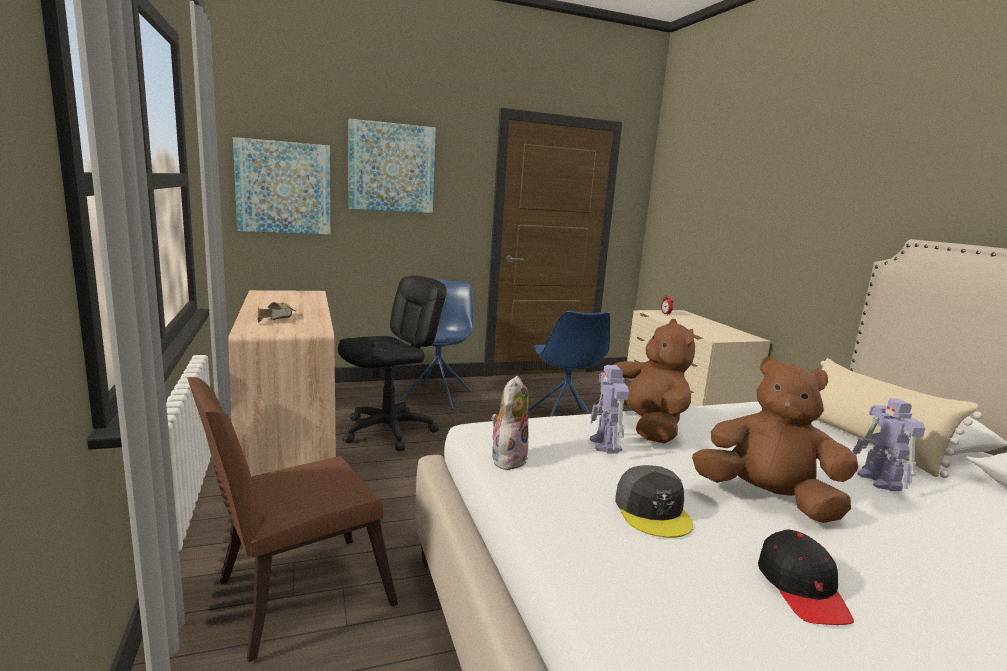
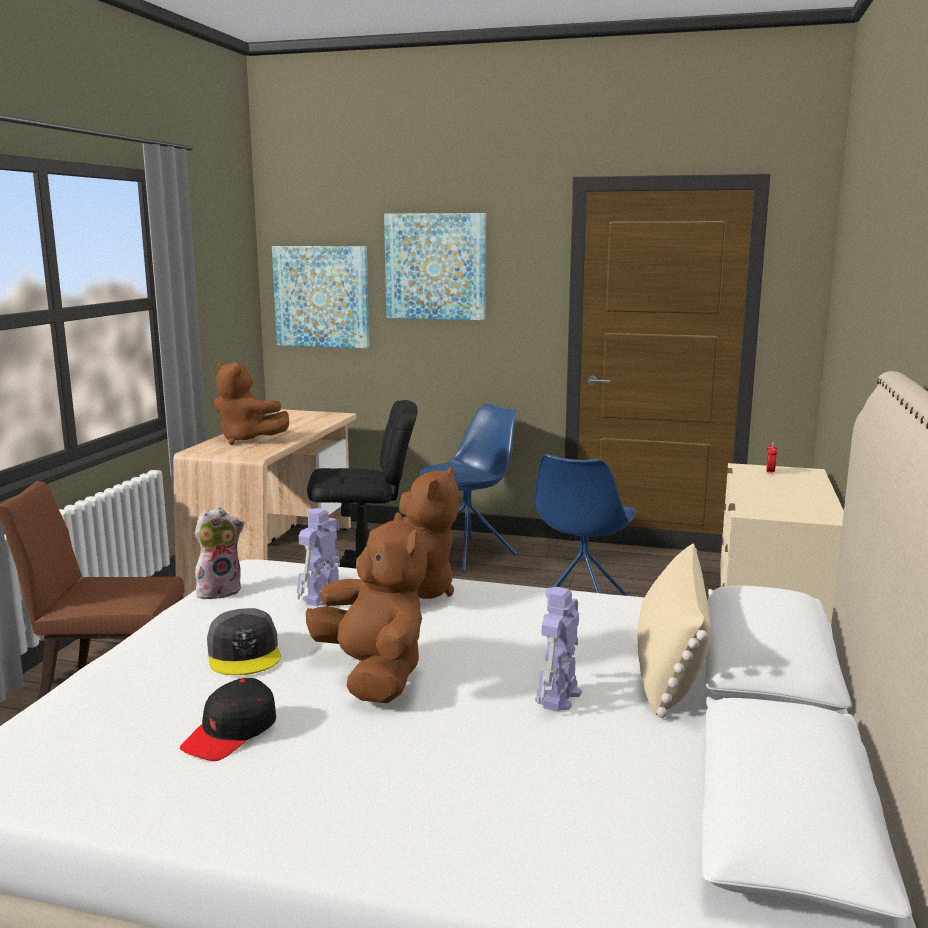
camera: 35 degrees right, 0 degrees up
shoe [257,302,295,323] -> brown plush toy [214,362,289,445]
grey cap [615,465,693,538] -> grey cap turned 45 degrees counterclockwise [207,608,281,675]

